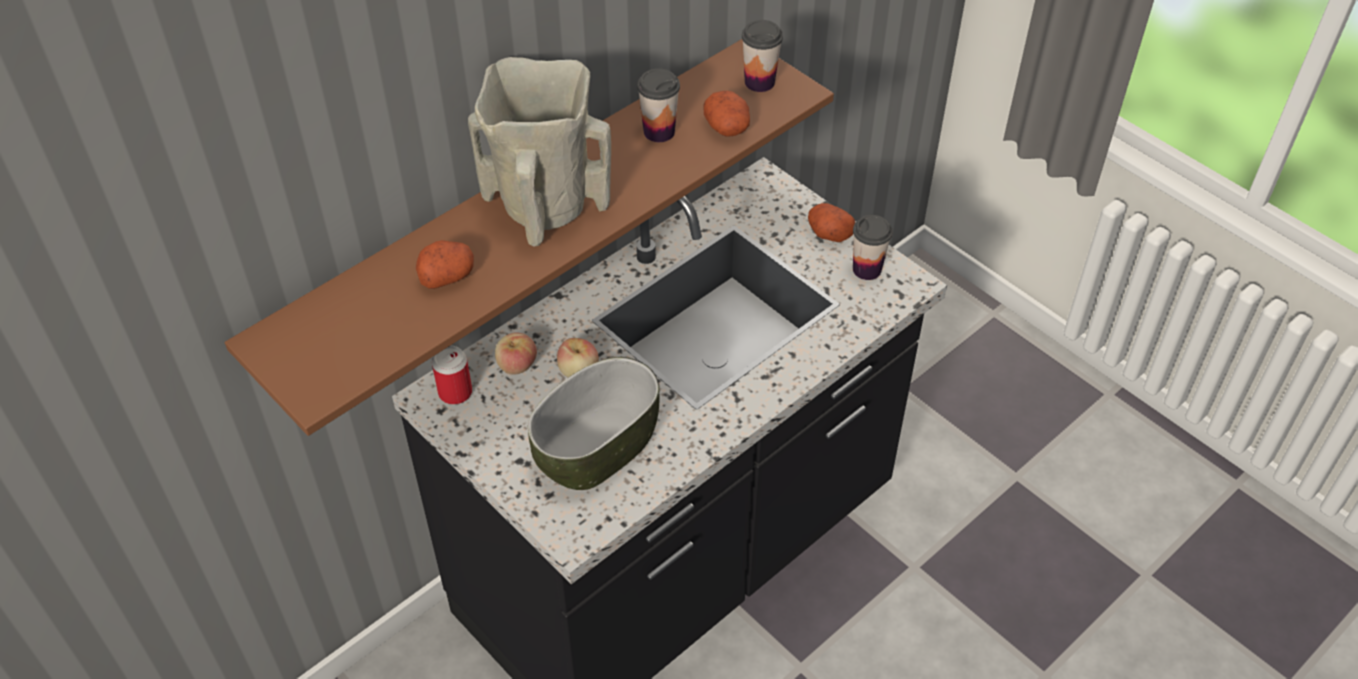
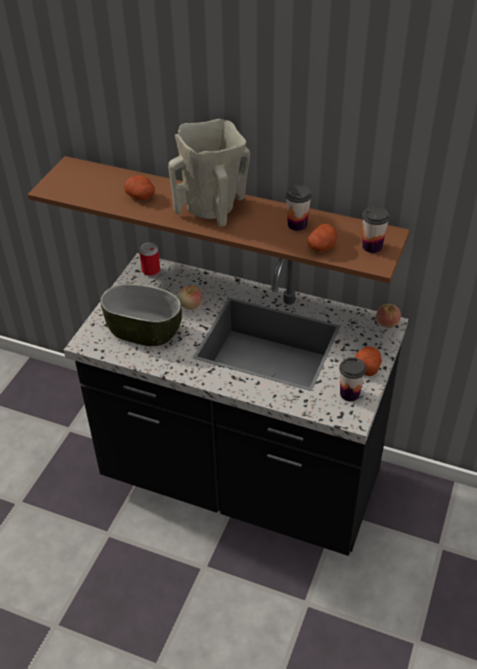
camera: 65 degrees right, 5 degrees down
apple [495,332,537,375] -> apple moved to [376,304,401,328]

